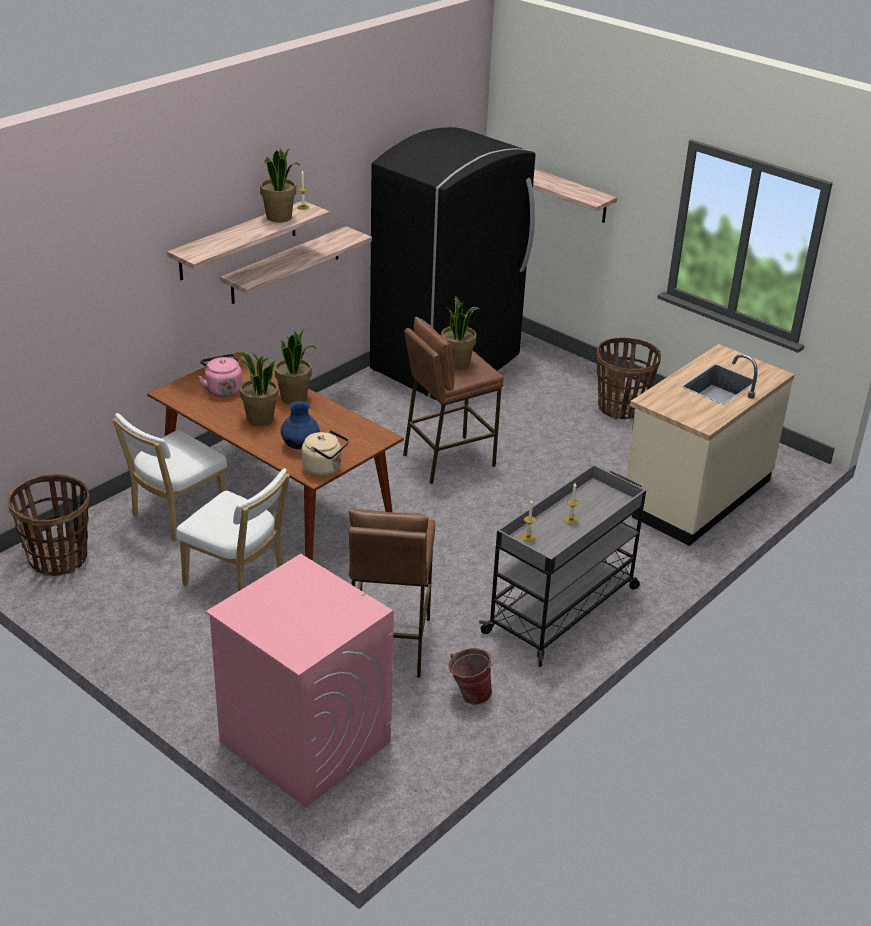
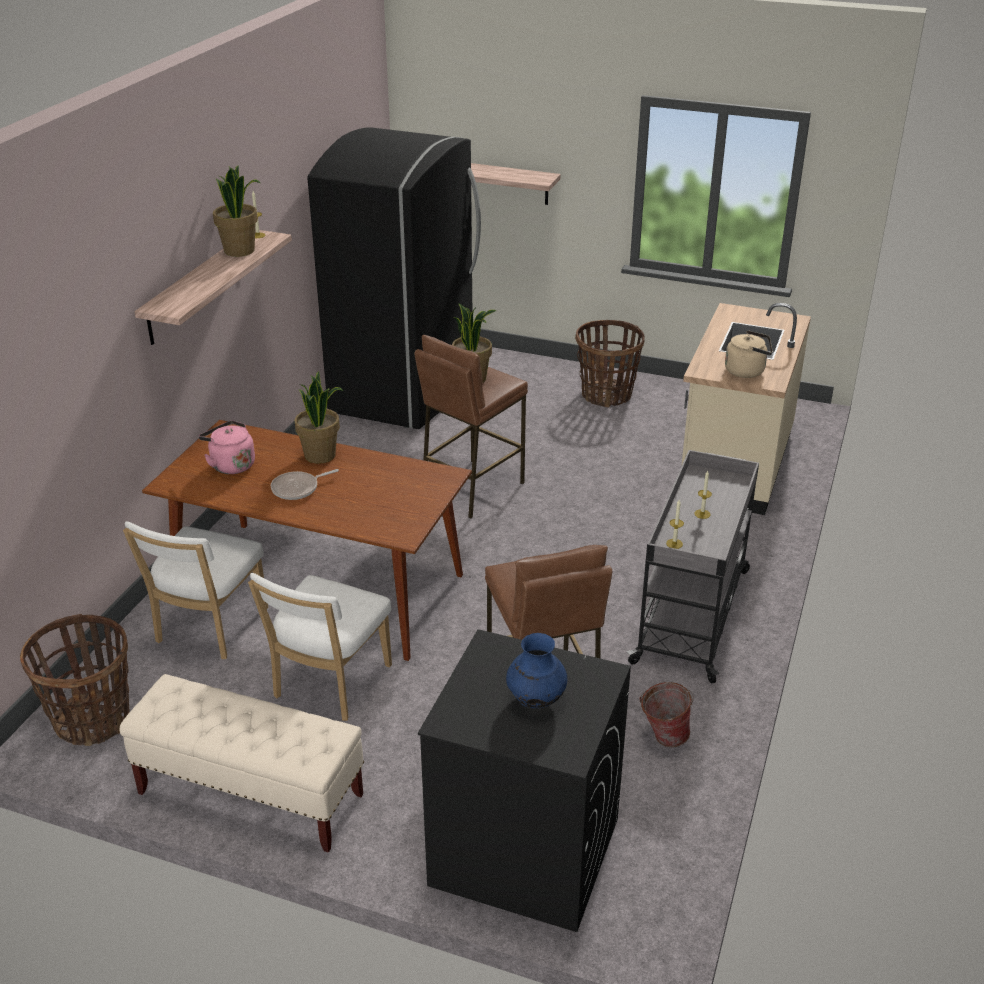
camera: 20 degrees left, 0 degrees up
white chair [176,468,290,591] -> white chair turned 105 degrees clockwise [248,573,392,721]
pink washing machine [206,554,394,808] -> black washing machine [418,629,631,932]
shelf [220,226,372,304] -> none
potted plant [233,352,278,426] -> frying pan [271,469,339,500]
blue vase [281,401,320,450] -> blue vase moved to [506,633,567,708]
beige kettle [301,430,349,476] -> beige kettle moved to [725,330,773,378]
none -> beige bench [119,674,364,853]

